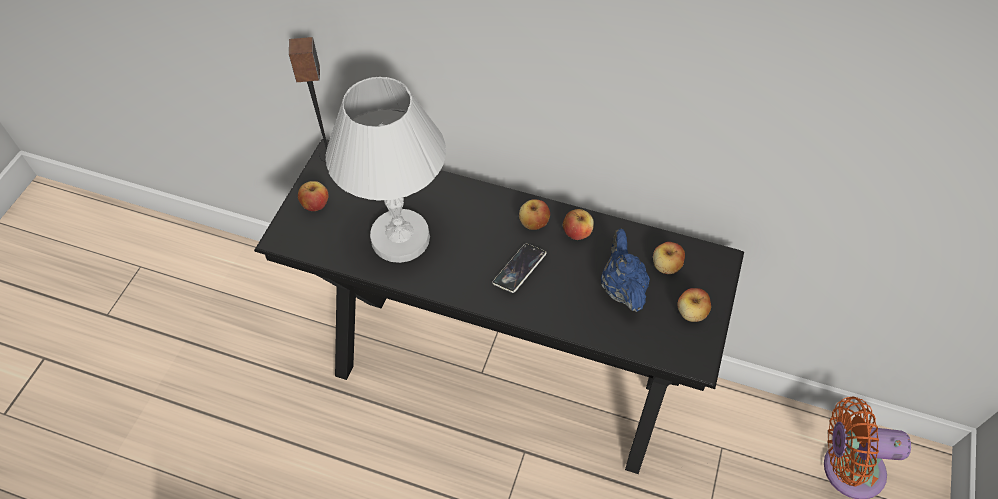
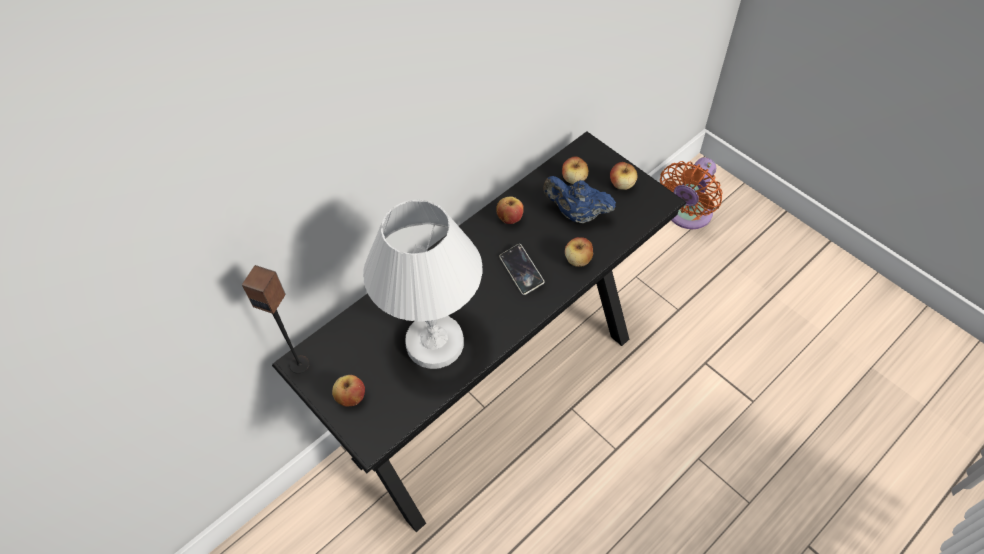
camera: 60 degrees left, 0 degrees up
apple [519,199,550,230] -> apple moved to [565,237,593,267]

